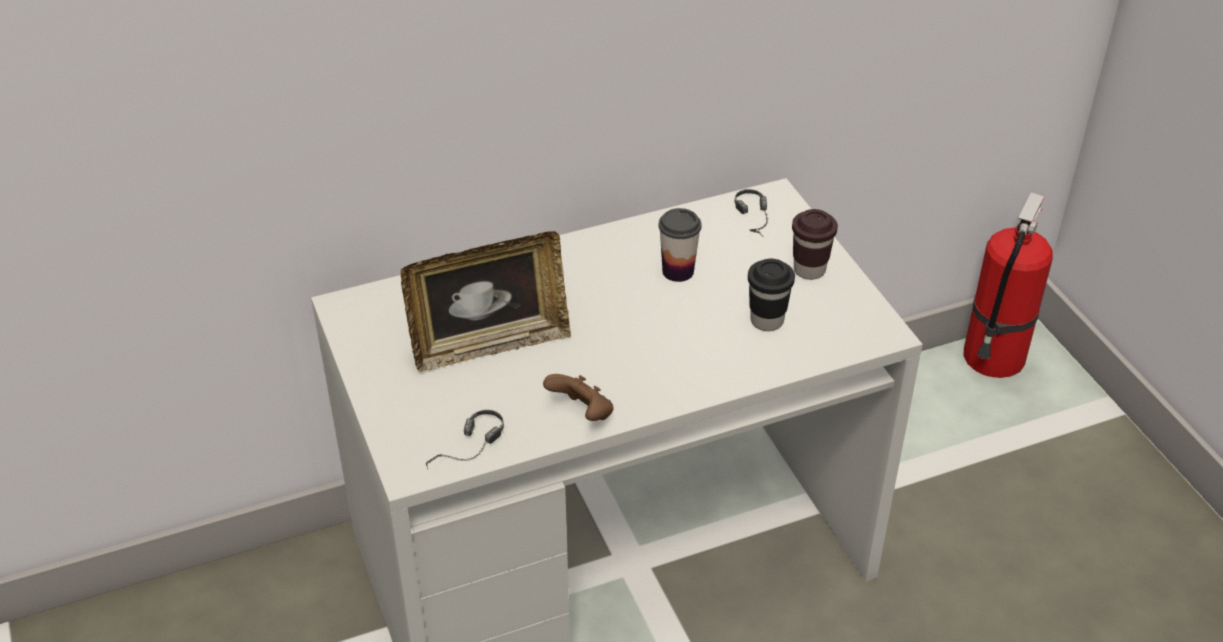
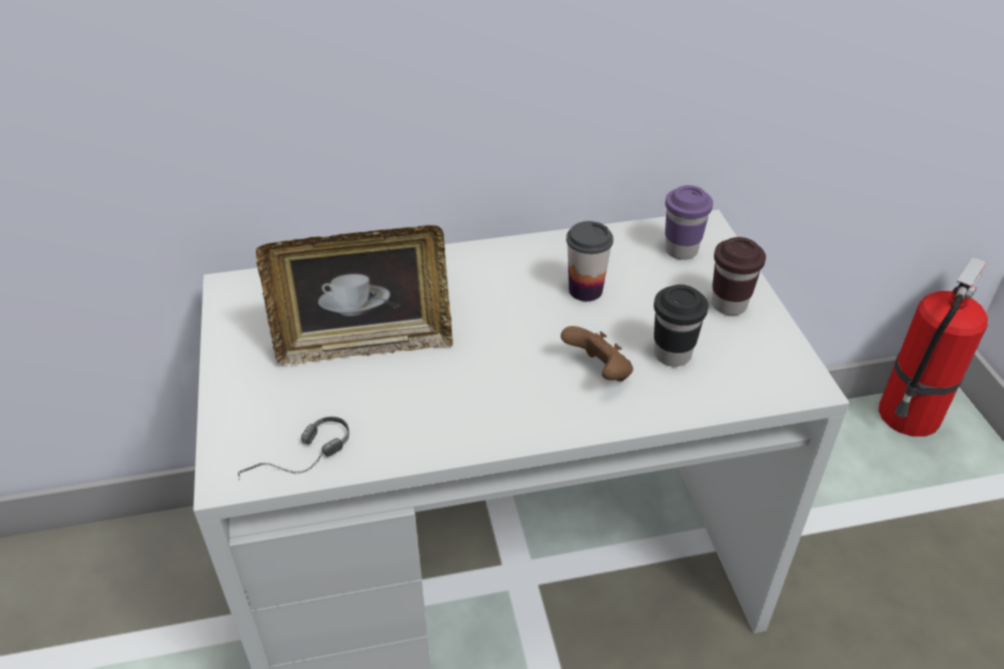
camera: 10 degrees right, 0 degrees up
brown game controller [543,374,614,421] -> brown game controller moved to [561,326,633,381]
headphones [735,189,768,235] -> purple cup [665,185,713,260]

